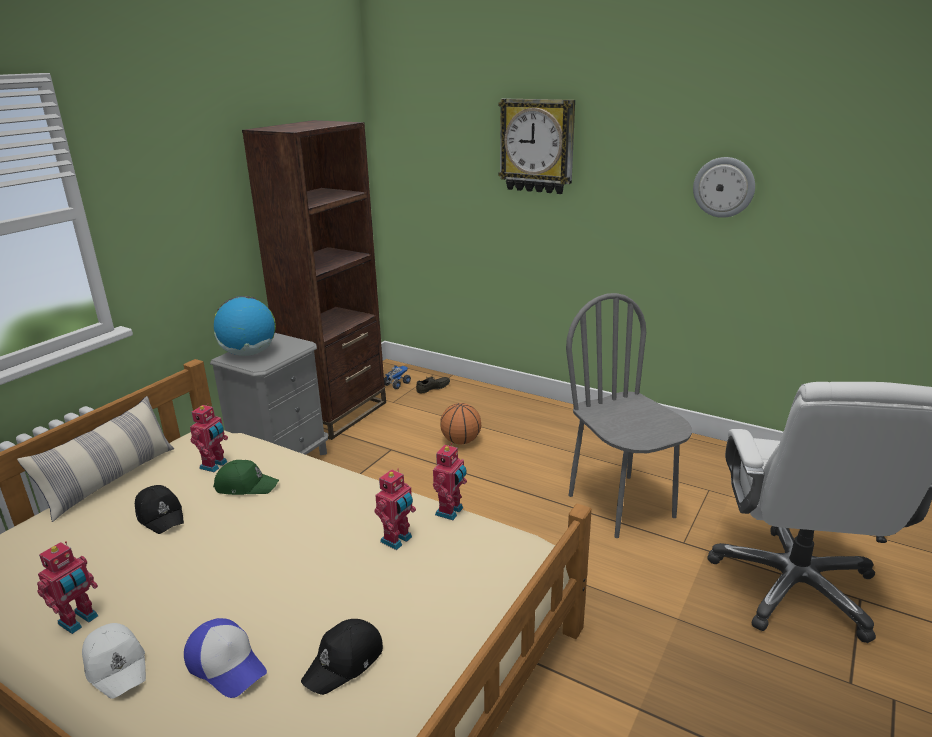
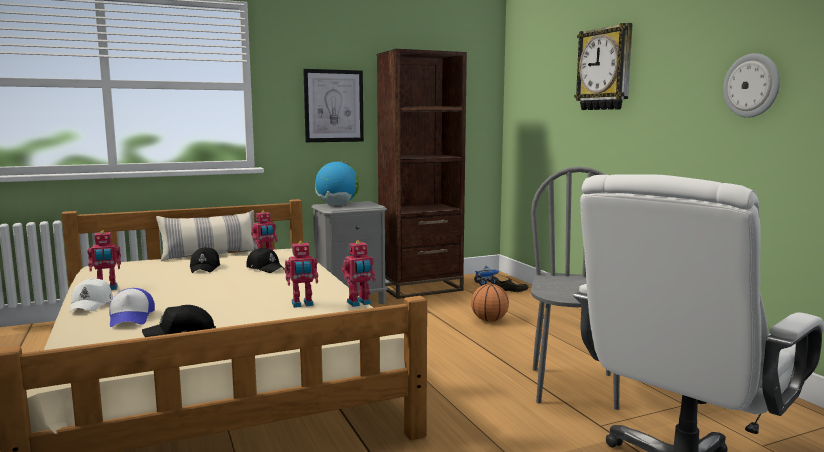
camera: 35 degrees right, 15 degrees down
green cap [213,460,279,495] -> black cap [246,247,285,273]
none -> picture [303,69,364,142]

